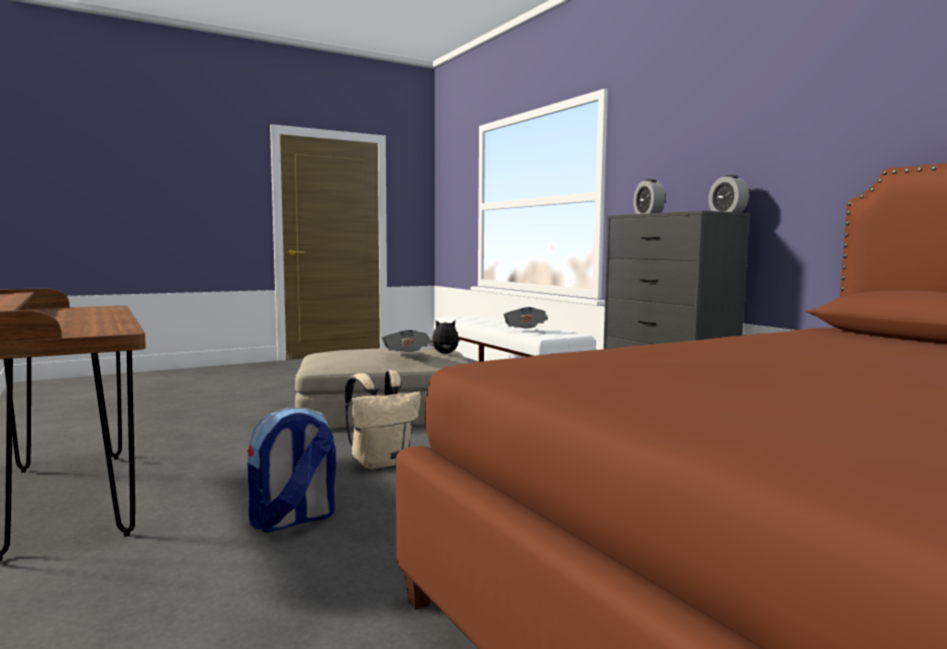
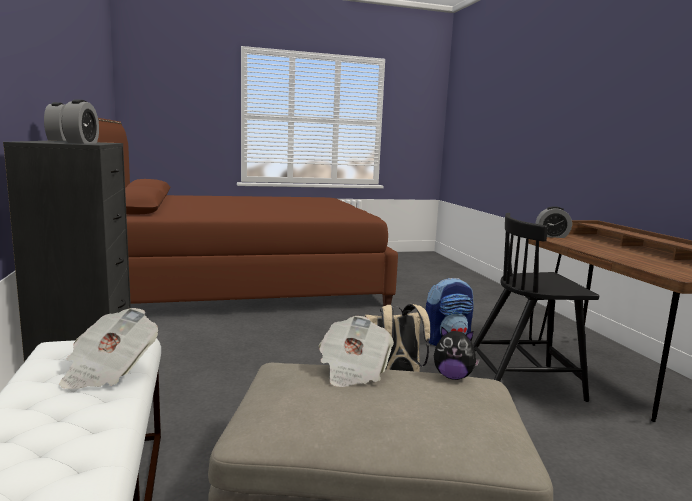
camera: 165 degrees left, 5 degrees up
plush toy [430,320,459,353] -> plush toy moved to [434,326,480,380]
none -> black chair [473,213,599,402]
none -> alarm clock [536,206,572,238]

